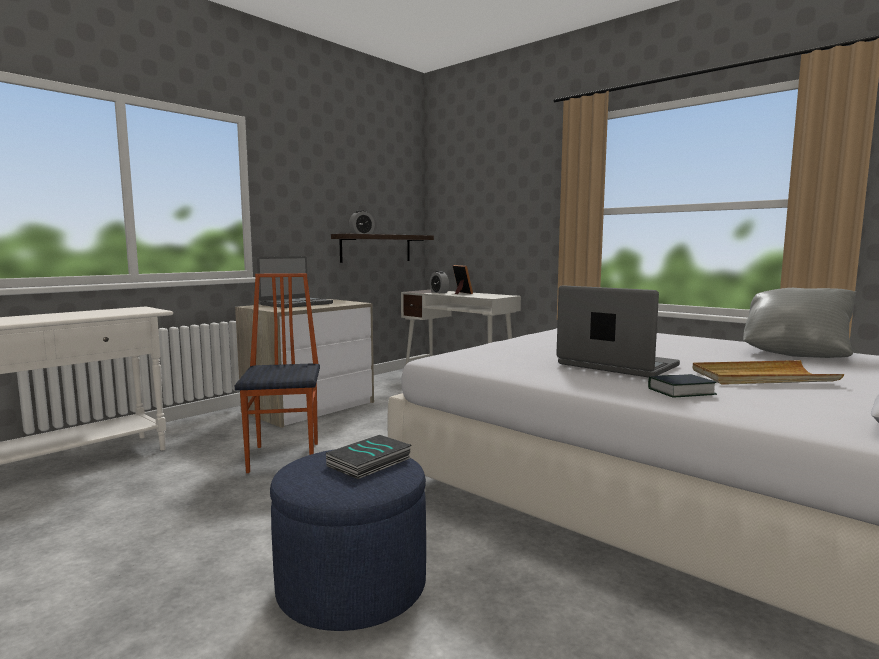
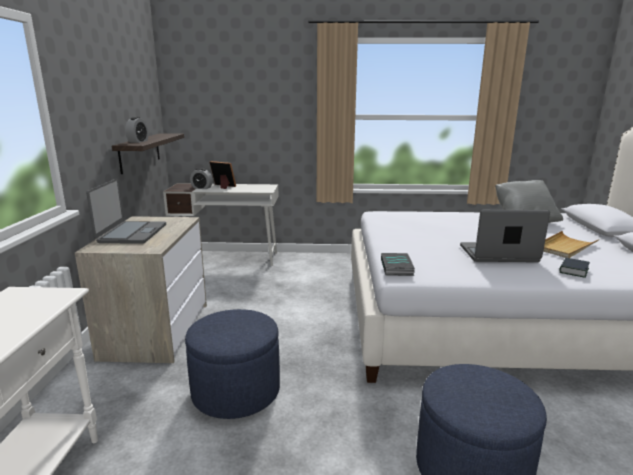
camera: 40 degrees left, 10 degrees up
chair [235,273,320,473] -> blue ottoman [185,309,280,419]
book [326,435,412,479] -> book moved to [381,253,415,276]

